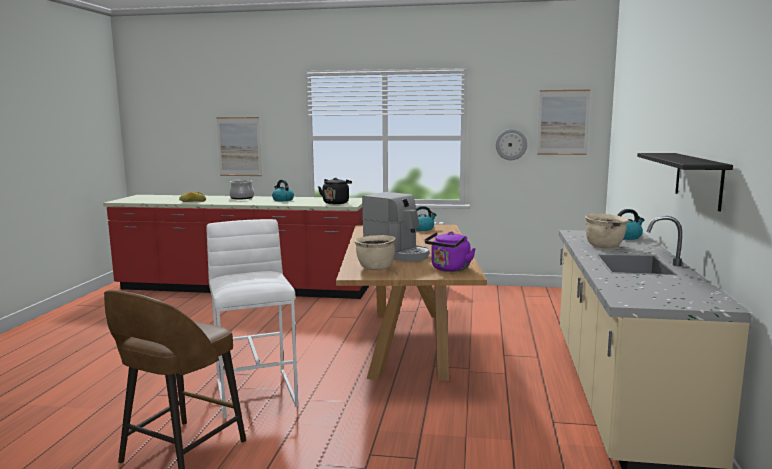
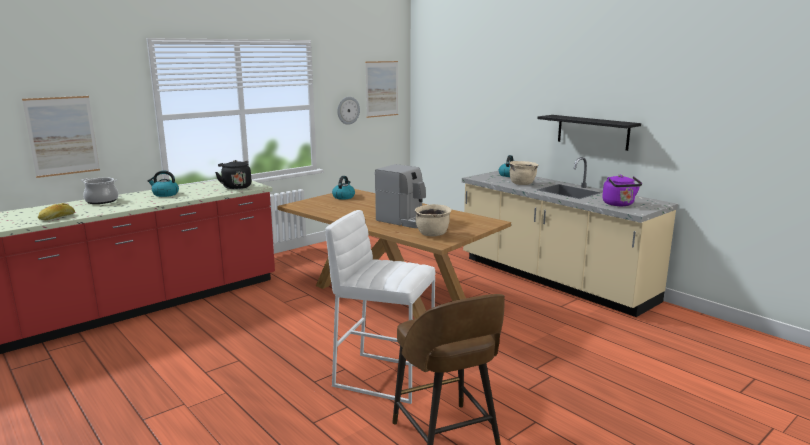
camera: 50 degrees left, 5 degrees up
coffee machine [362,192,430,262] -> coffee machine turned 45 degrees clockwise [375,164,426,228]
purple kettle [425,231,475,272] -> purple kettle moved to [602,175,642,206]

